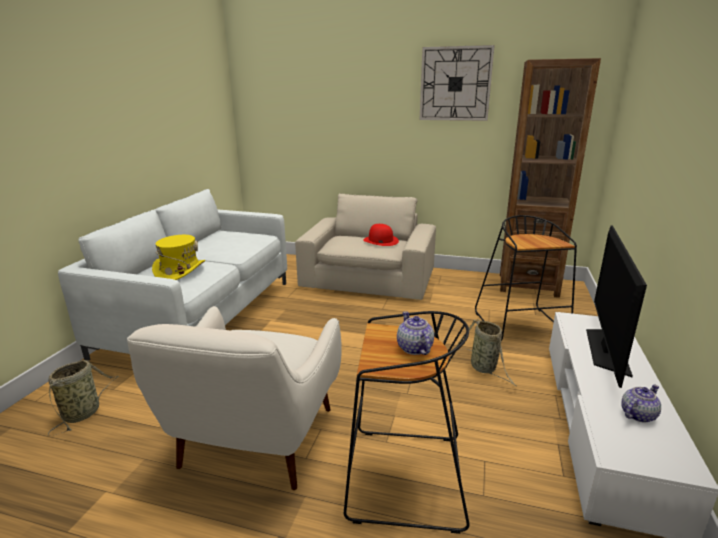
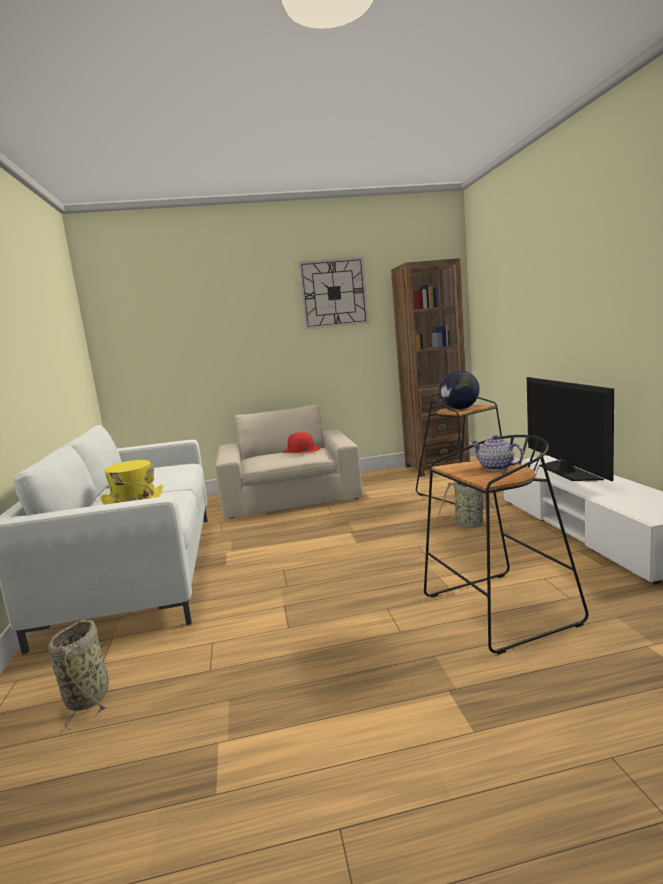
camera: 25 degrees left, 10 degrees down
white armchair [127,306,342,490] -> none
teapot [621,384,661,423] -> none
none -> globe [439,370,480,409]

